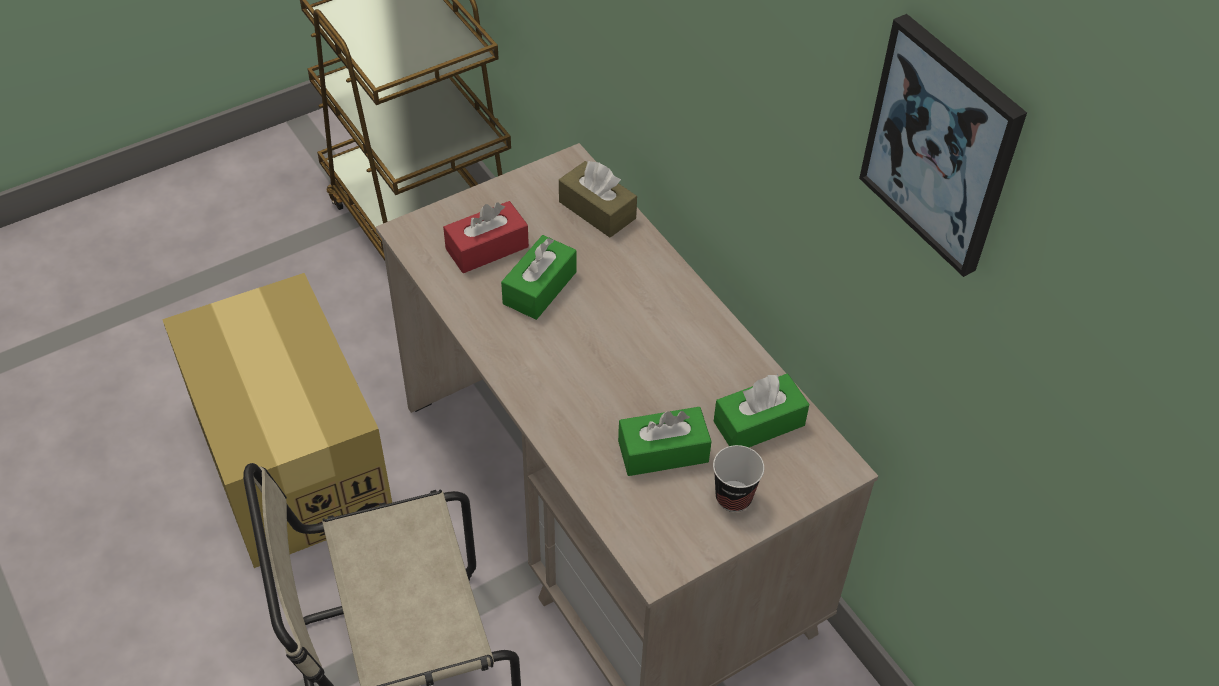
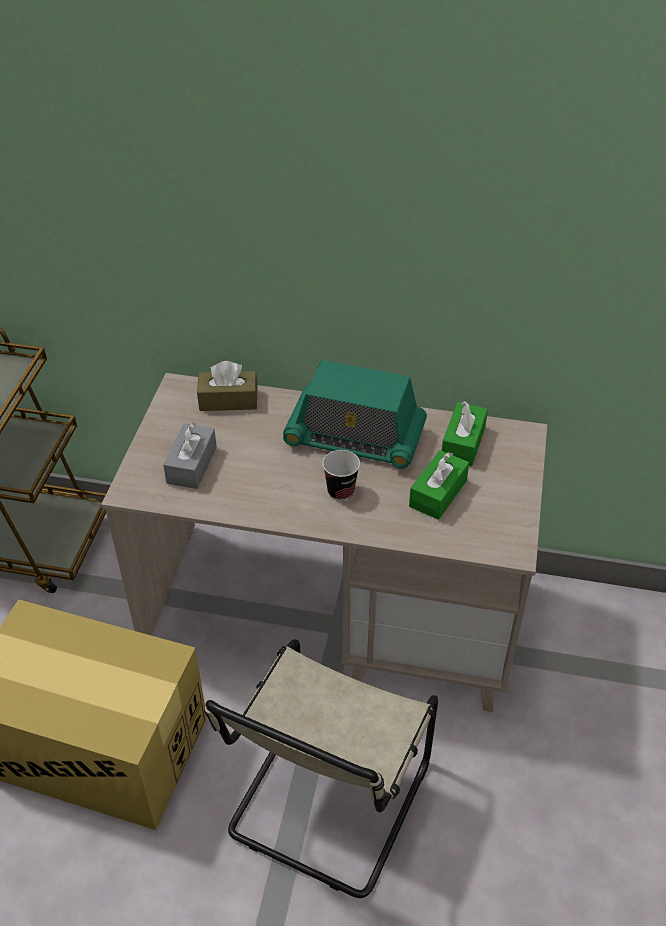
camera: 45 degrees left, 5 degrees down
red tissue box [443,201,529,273] -> grey tissue box [163,423,217,489]
green tissue box [501,235,576,320] -> none
cup [713,445,764,512] -> cup moved to [323,450,360,501]
picture [859,14,1027,277] -> none
none -> radio [283,360,427,469]

